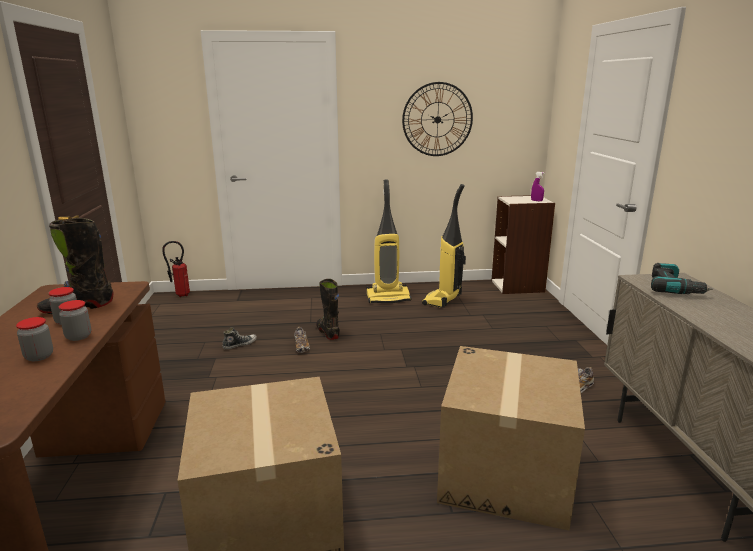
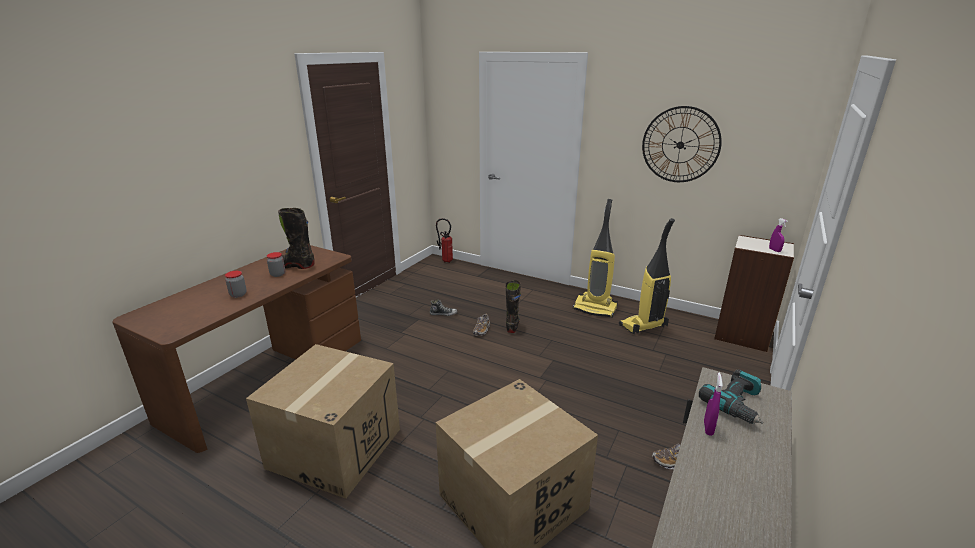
camera: 35 degrees right, 5 degrees up
jar [59,300,91,341] -> none
none -> purple spray bottle [704,373,723,436]

